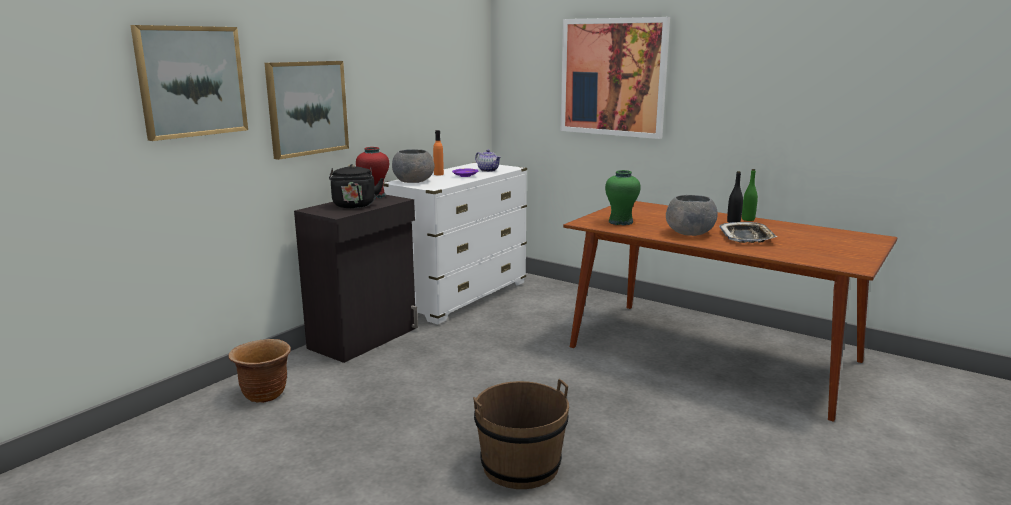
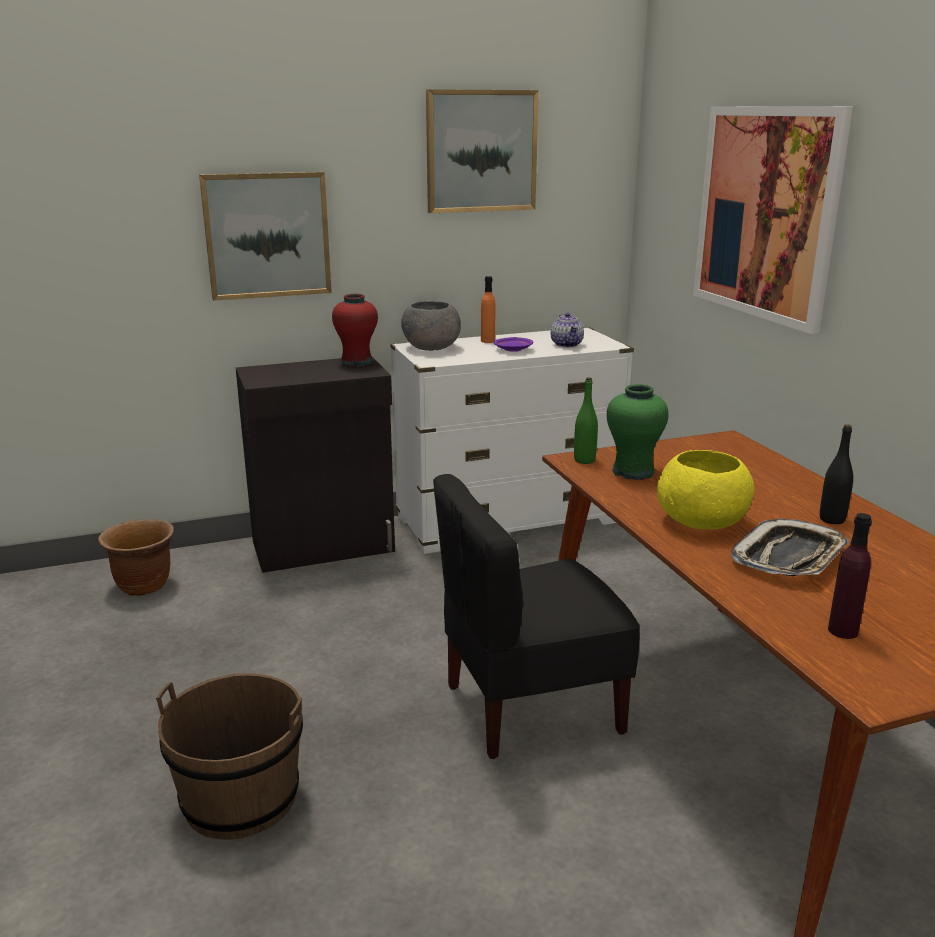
camera: 35 degrees right, 5 degrees up
picture [130,25,248,141] -> picture moved to [426,89,539,213]
black kettle [329,164,384,208] -> none
grey bowl [666,195,718,236] -> yellow bowl [657,450,754,530]
green bottle [742,169,758,221] -> green bottle moved to [574,377,598,464]
none -> black chair [433,474,640,759]
none -> purple bottle [828,513,872,639]

